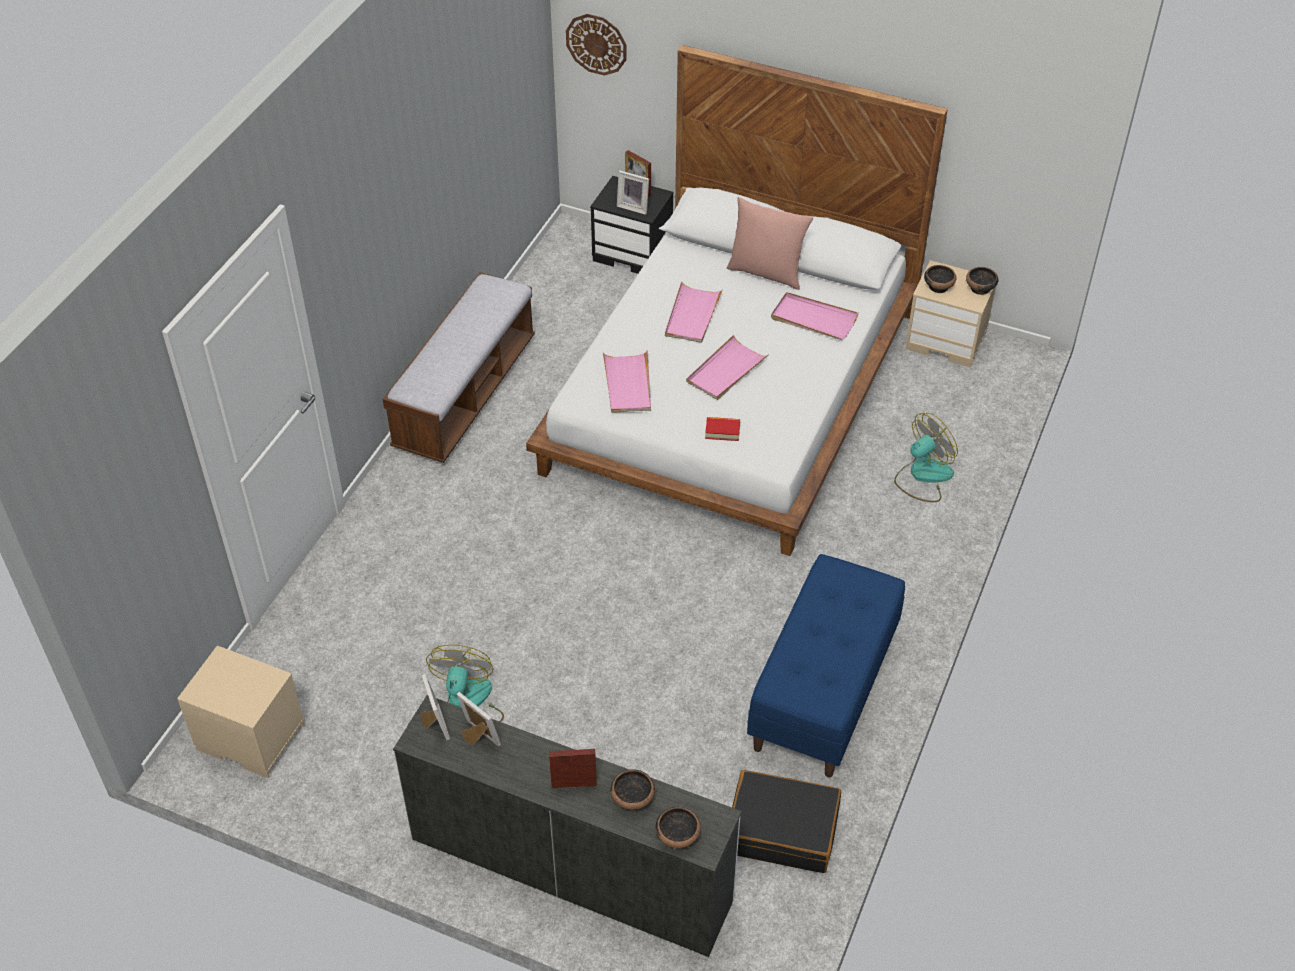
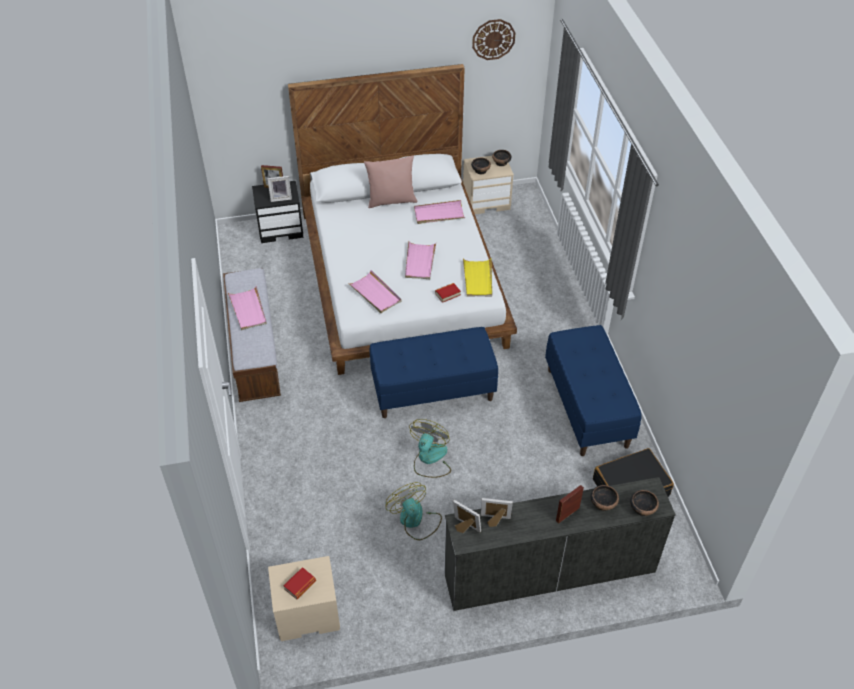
camera: 35 degrees left, 0 degrees up
wall clock [566,14,627,76] -> wall clock moved to [472,19,515,60]
pink tray [665,281,723,343] -> pink tray moved to [228,286,267,330]
fan [894,413,958,502] -> fan moved to [409,419,451,478]
none -> book [283,567,316,599]
none -> blue bench [369,327,498,418]
none -> yellow tray [463,258,492,297]

